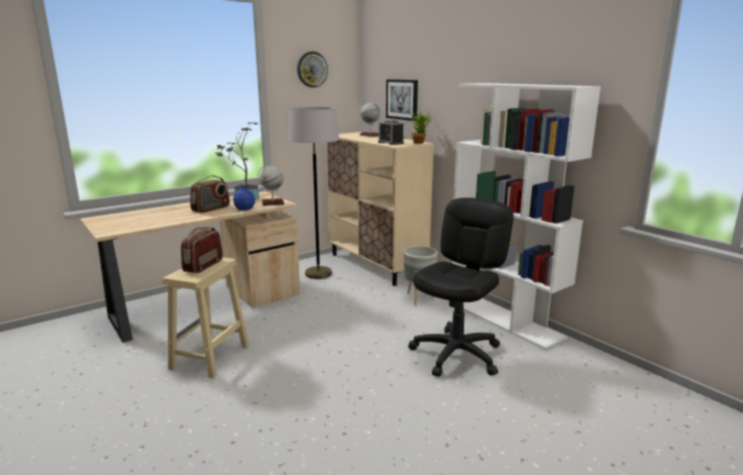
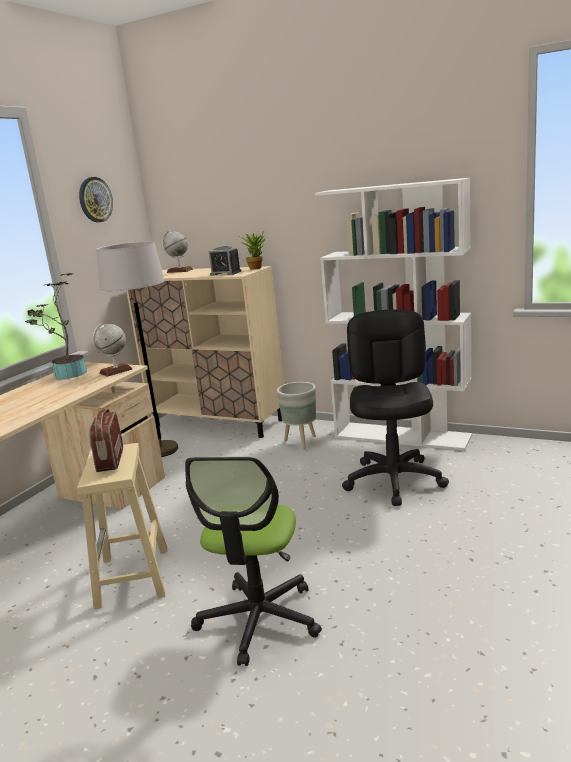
camera: 25 degrees left, 0 degrees up
radio [190,175,230,213] -> none
blue bottle [233,182,255,210] -> none
picture [386,79,418,121] -> none
none -> office chair [185,457,322,666]

